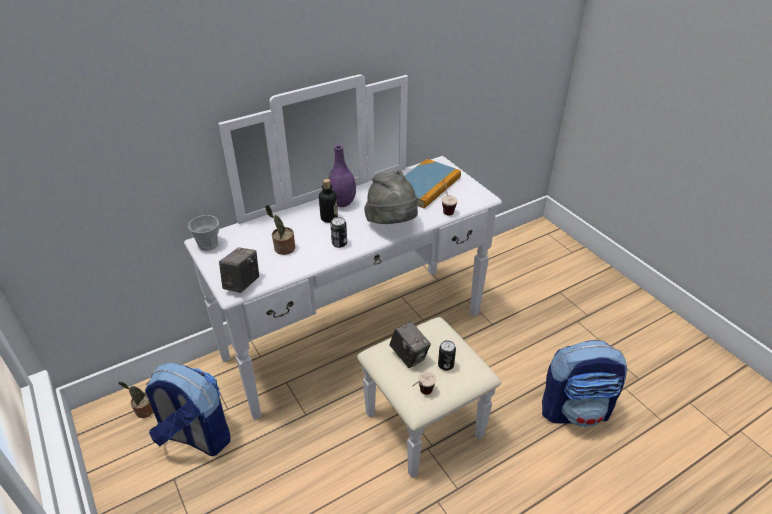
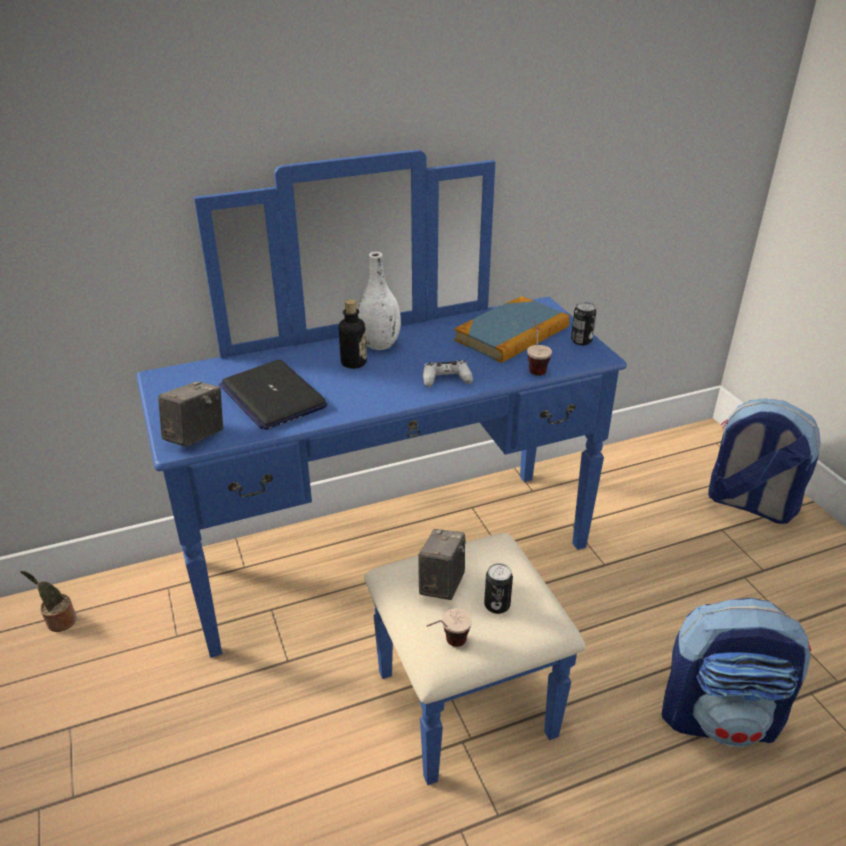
camera: 10 degrees right, 5 degrees down
backpack [145,363,231,456] -> backpack moved to [708,398,821,524]
white dresser [184,74,502,478] -> blue dresser [136,150,627,785]
cup [188,215,219,251] -> none
potted plant [265,205,295,255] -> laptop [219,360,327,430]
purple vase [328,145,356,207] -> white vase [358,252,401,350]
can [331,217,347,248] -> can moved to [571,302,596,345]
grey hat [364,170,418,224] -> white game controller [423,360,473,387]
camera [390,321,431,368] -> camera turned 135 degrees counterclockwise [418,529,466,600]

